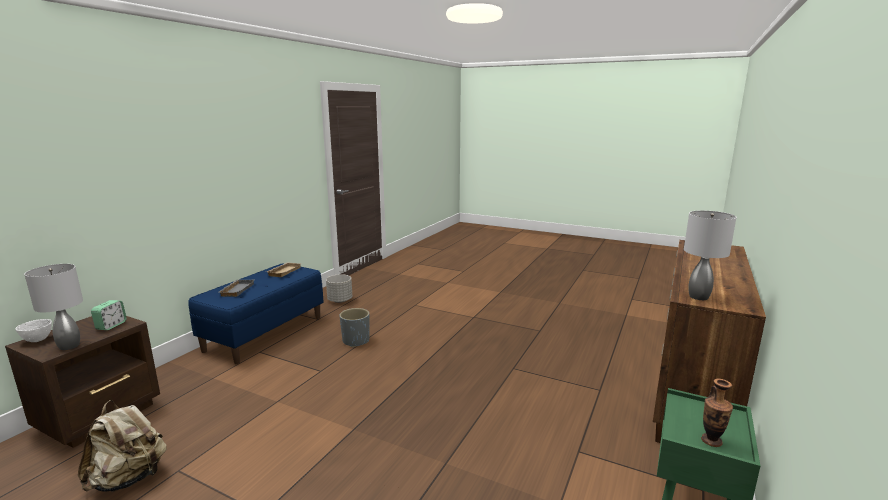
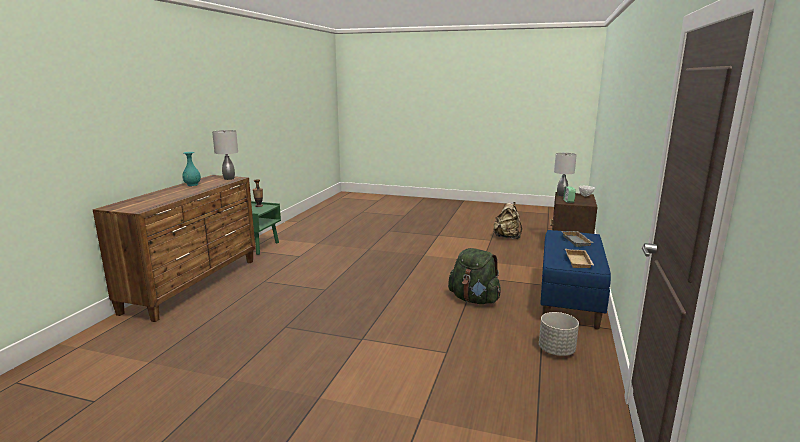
camera: 170 degrees right, 0 degrees up
grey planter [340,308,370,347] -> green backpack [448,248,501,304]
none -> turquoise vase [182,152,201,186]

